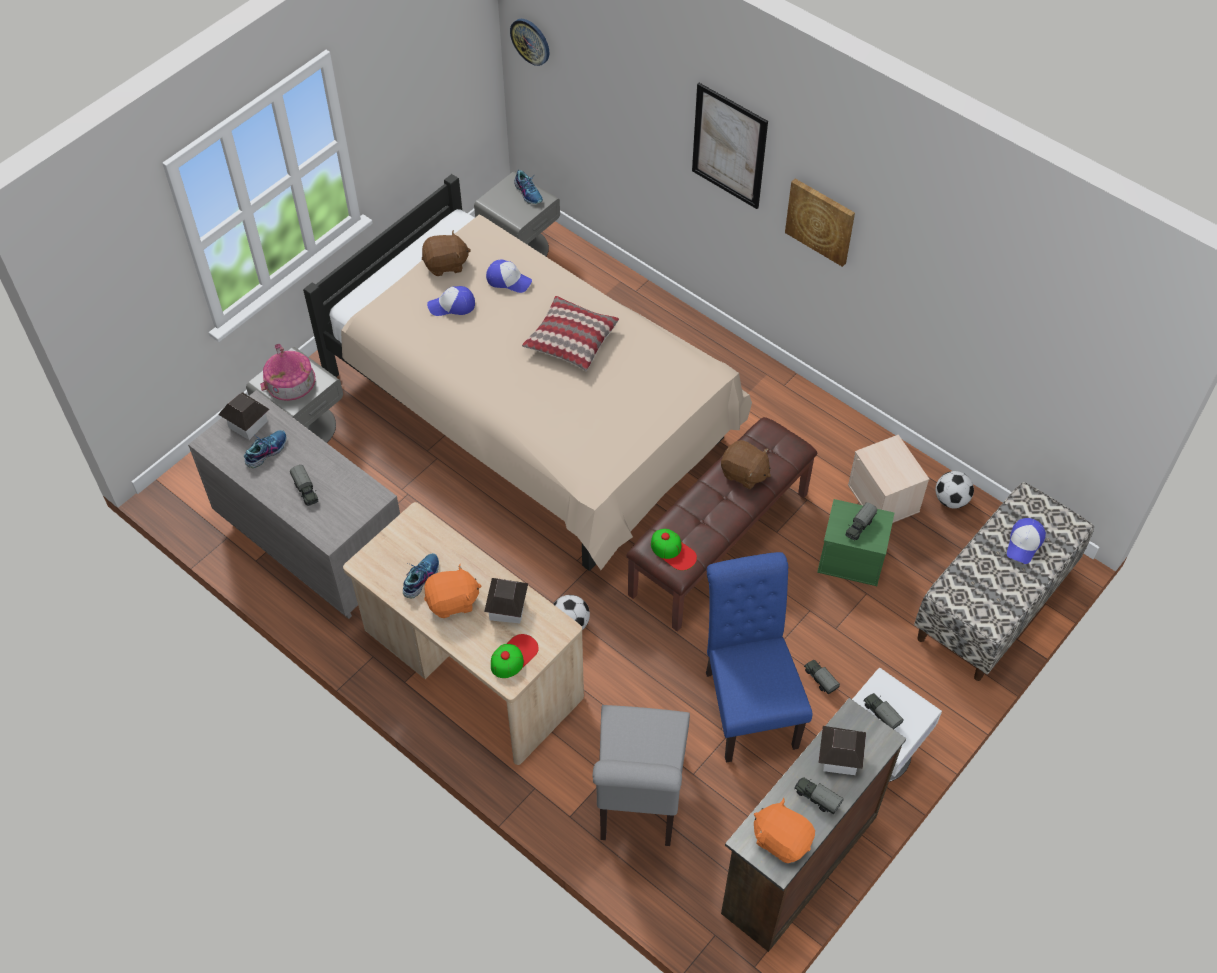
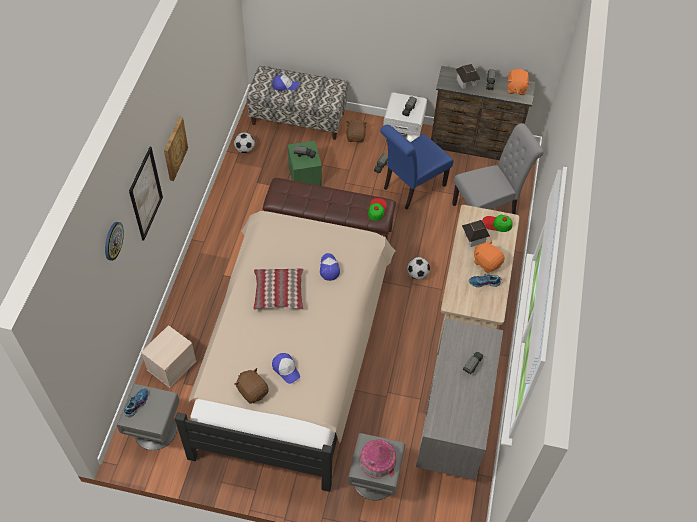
camera: 120 degrees left, 0 degrees up
toy house [218,392,270,440] -> none
shoe [244,430,286,468] -> none
cap [486,260,532,293] -> cap moved to [320,253,340,281]
wall clock [510,19,549,66] -> wall clock moved to [105,222,124,261]
brown plush toy [721,440,771,489] -> brown plush toy moved to [346,119,367,143]
beige storage box [848,435,929,523] -> beige storage box moved to [141,325,196,388]

